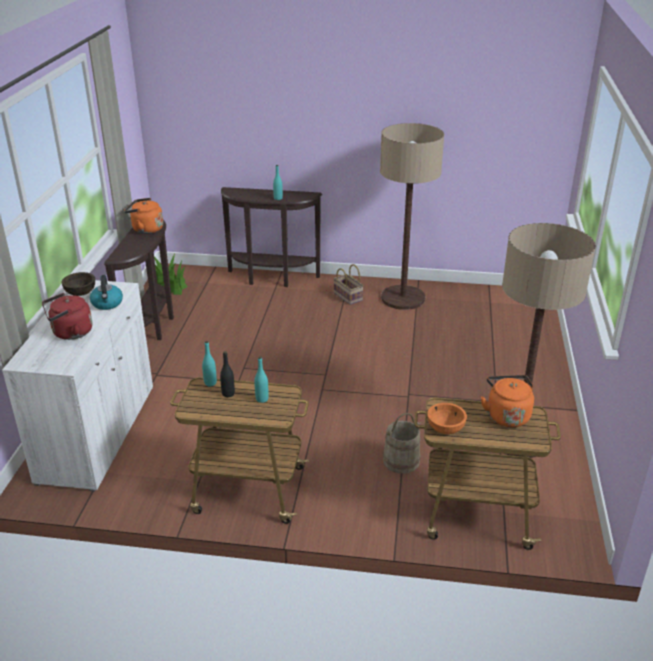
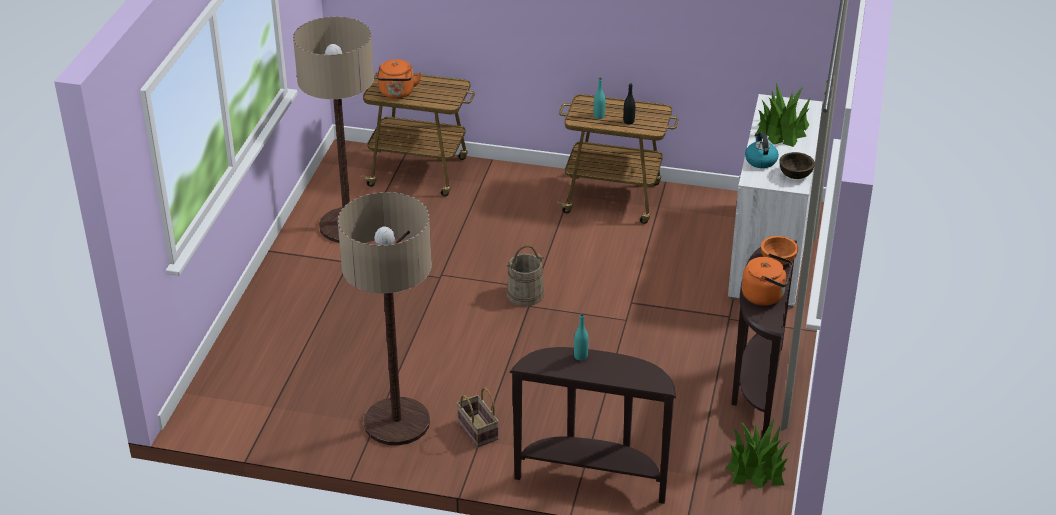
camera: 175 degrees left, 5 degrees up
red kettle [42,293,92,340] -> potted plant [754,83,811,147]
turquoise bottle [202,341,217,386] -> none
beige bucket [383,413,421,474] -> beige bucket moved to [507,245,544,306]
orange bowl [427,403,467,434] -> orange bowl moved to [761,236,798,265]

